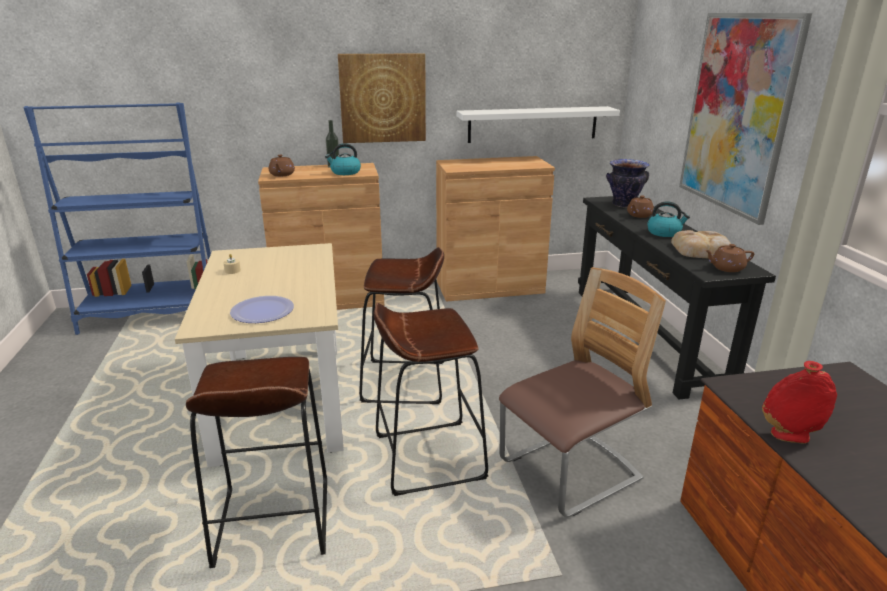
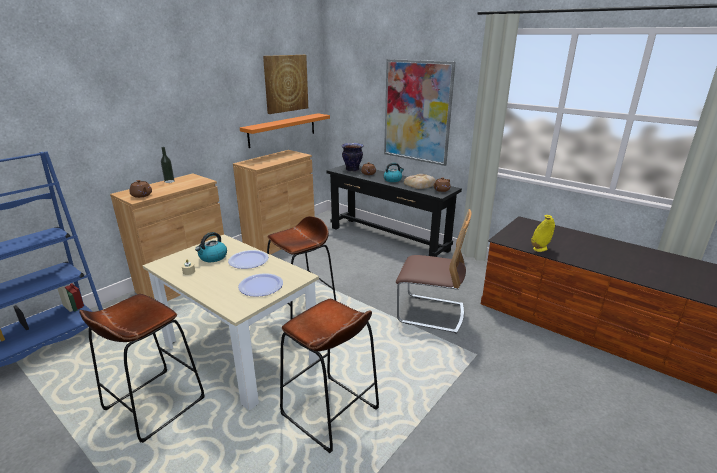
camera: 40 degrees left, 0 degrees up
kettle [325,143,361,175] -> kettle moved to [195,232,227,262]
picture [338,54,426,143] -> picture moved to [263,55,308,114]
brown stool [374,303,488,496] -> brown stool moved to [79,294,205,443]
white shelf [457,106,620,143] -> orange shelf [240,113,330,148]
chair [499,267,666,517] -> chair turned 90 degrees clockwise [396,209,471,334]
red vase [762,361,837,444] -> yellow vase [531,215,555,252]
none -> plate [228,250,269,269]

